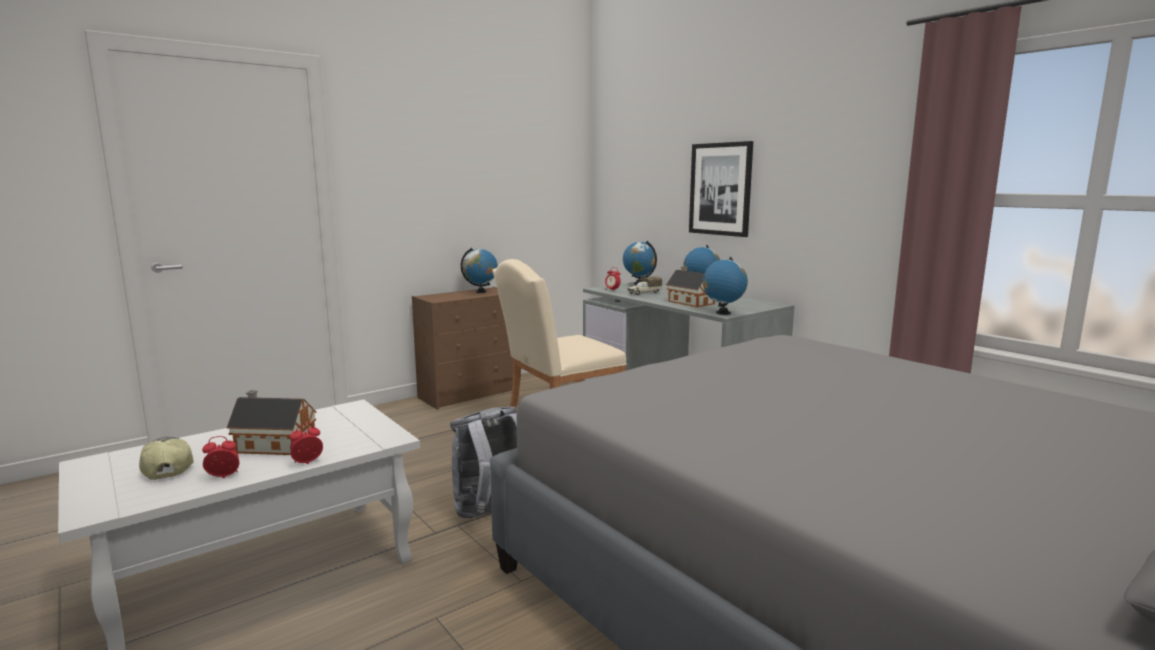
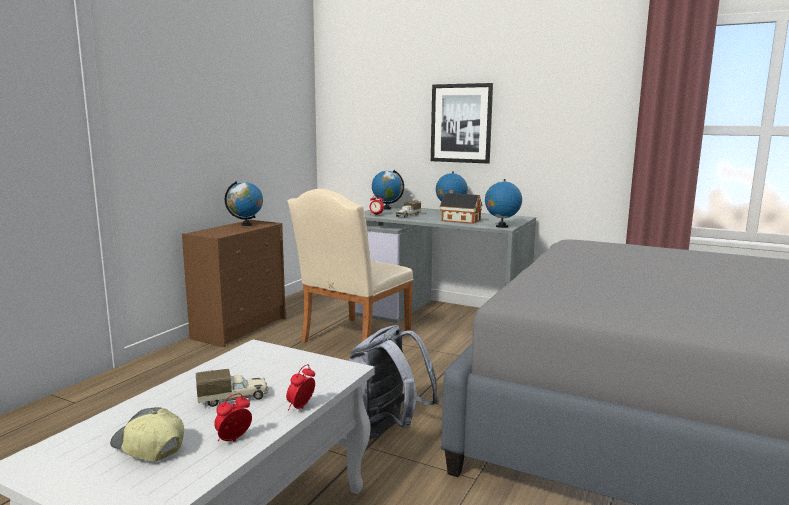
camera: 25 degrees left, 0 degrees up
toy house [227,390,317,455] -> toy truck [196,369,269,407]

